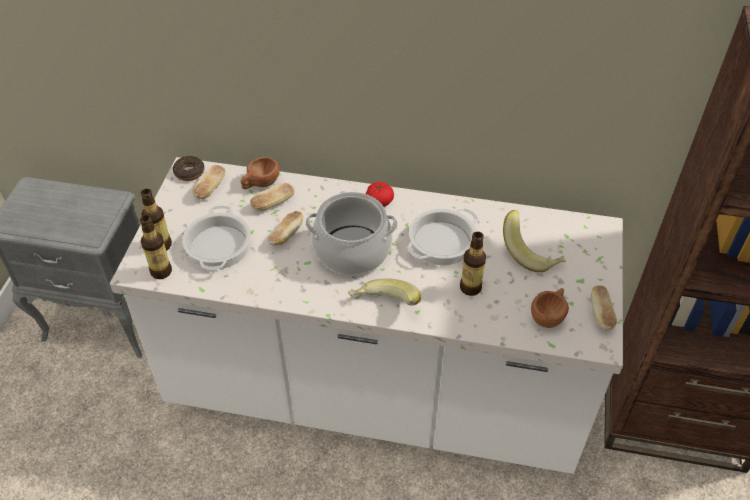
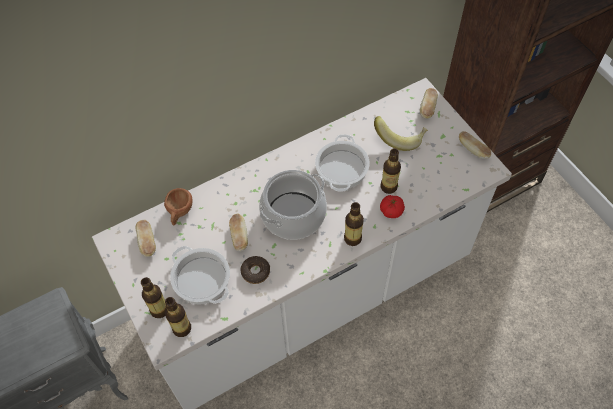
camera: 40 degrees left, 10 degrees up
donut [173,156,204,181] -> donut moved to [240,256,270,284]
bread [250,183,295,211] -> bread moved to [420,88,438,119]
banana [348,279,421,306] -> bottle [344,202,364,246]
tomato [366,182,394,207] -> tomato moved to [380,195,405,218]
brown cup [531,288,569,328] -> none

